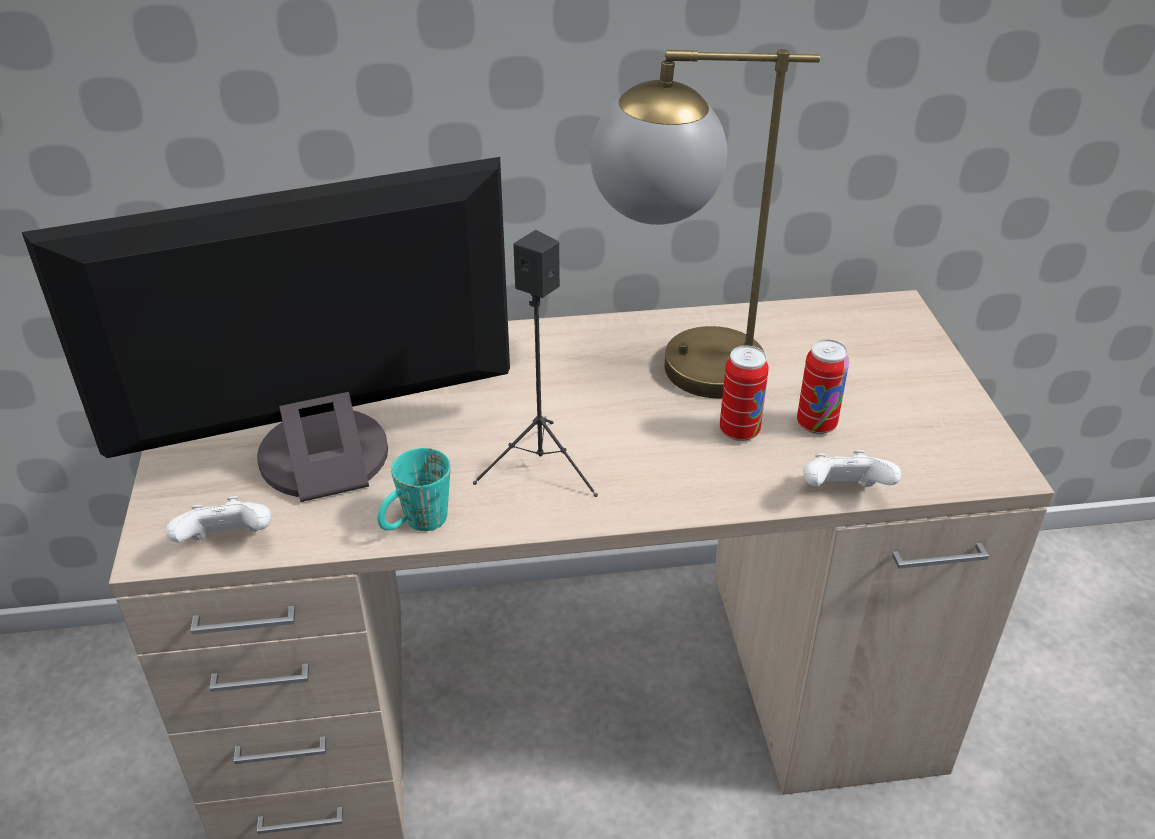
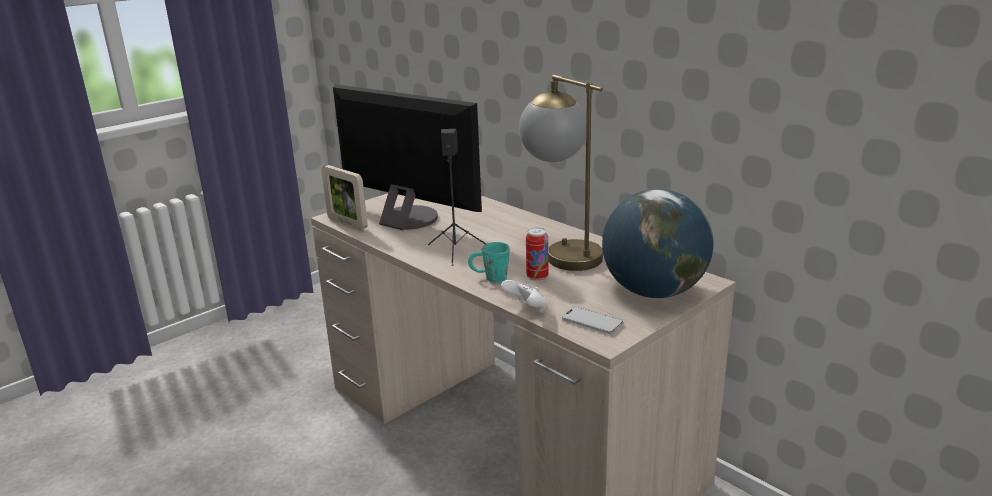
camera: 55 degrees right, 15 degrees down
white game controller [166,496,271,542] -> picture frame [321,165,367,230]
turquoise mug [378,448,450,531] -> turquoise mug moved to [468,242,510,282]
can [797,339,849,435] -> none
none -> phone [562,307,623,334]
none -> globe [602,189,714,298]

